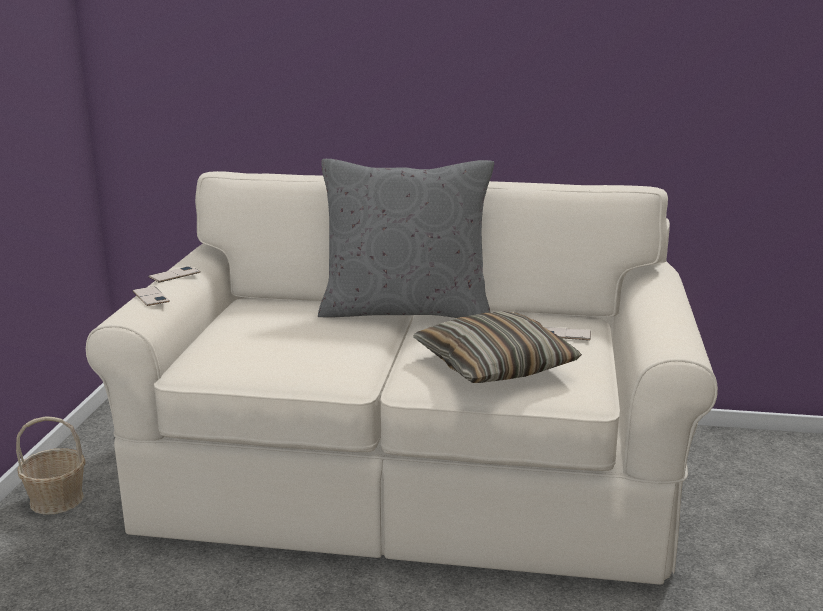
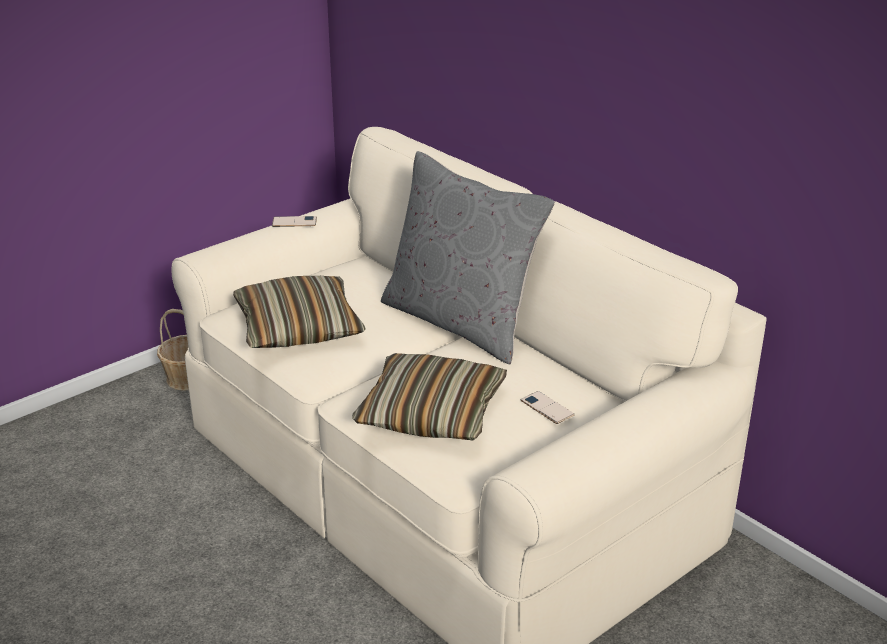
camera: 40 degrees right, 10 degrees up
phone [133,286,170,306] -> none
none -> pillow [233,276,366,348]

